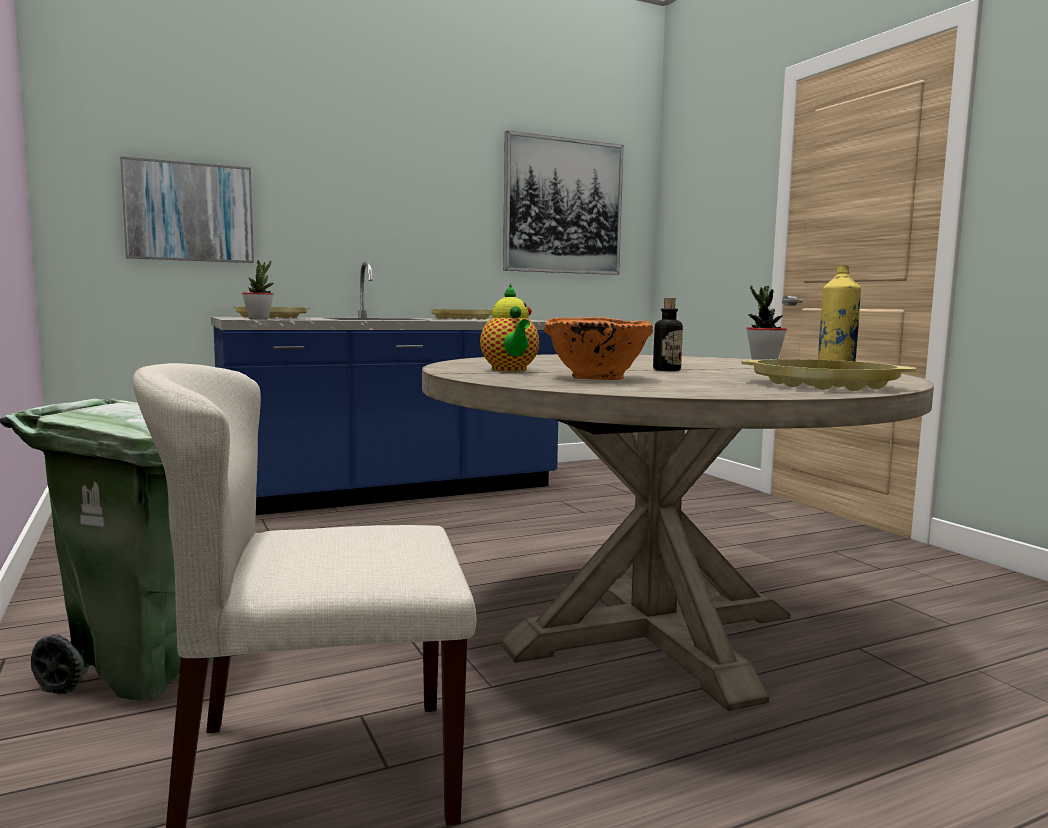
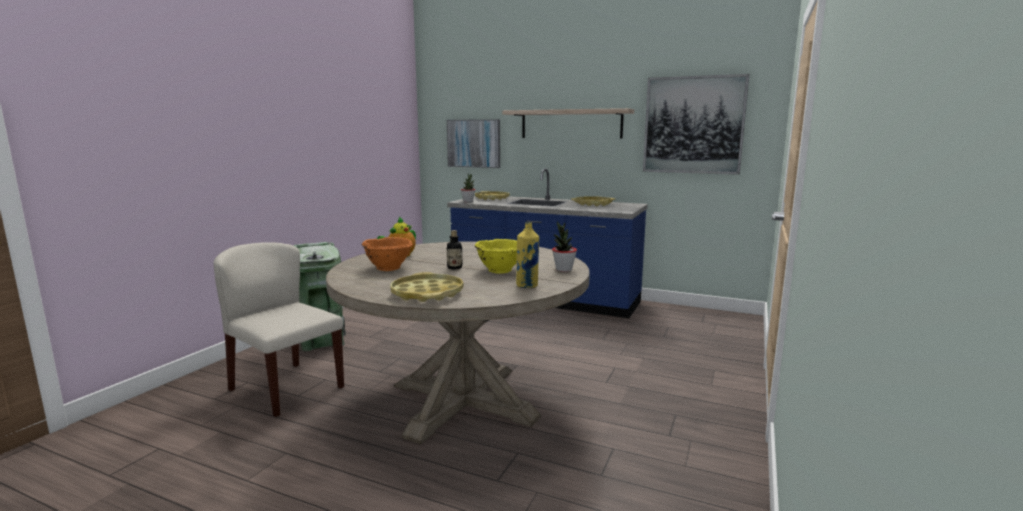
camera: 50 degrees right, 5 degrees up
none -> yellow bowl [475,239,517,274]
none -> shelf [502,108,634,139]

